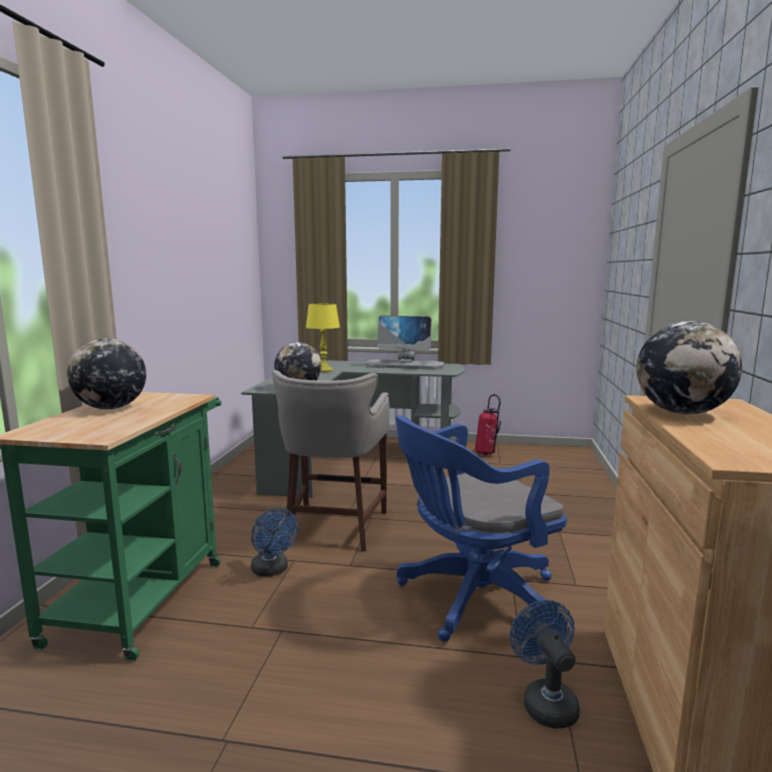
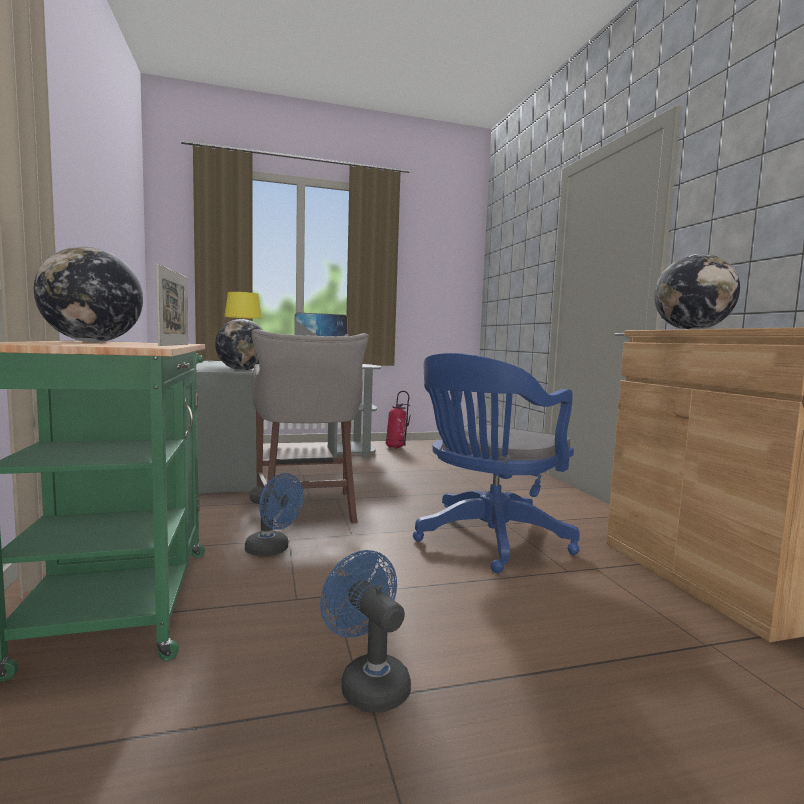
camera: 25 degrees left, 5 degrees down
blue fan [510,600,580,729] -> blue fan moved to [320,550,411,713]
none -> picture frame [156,264,188,346]

